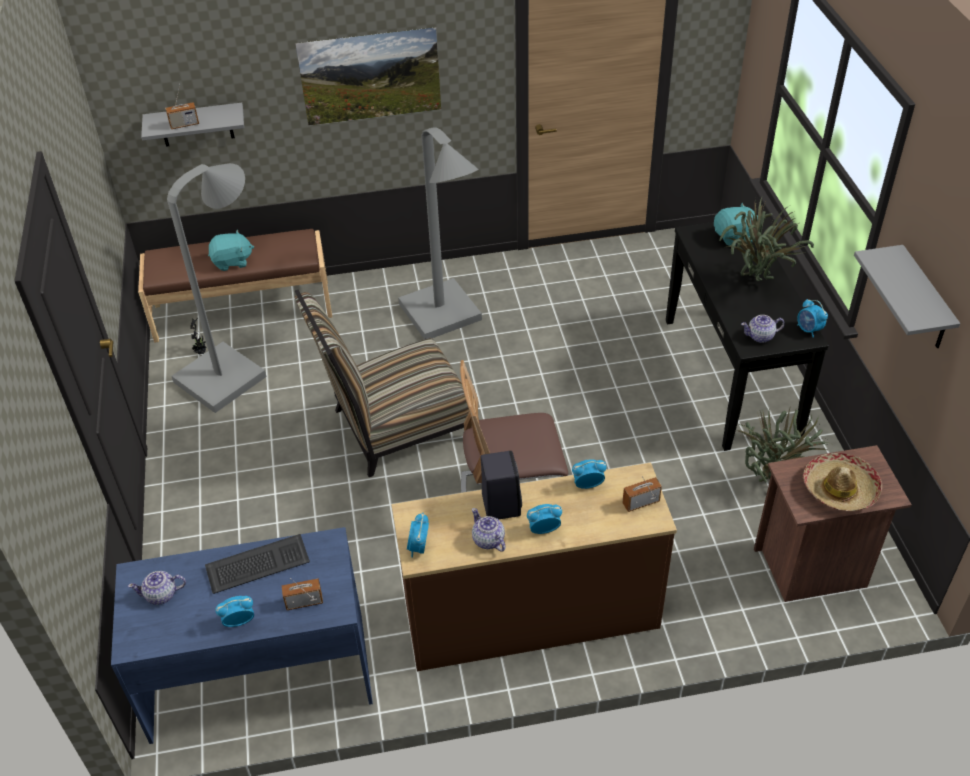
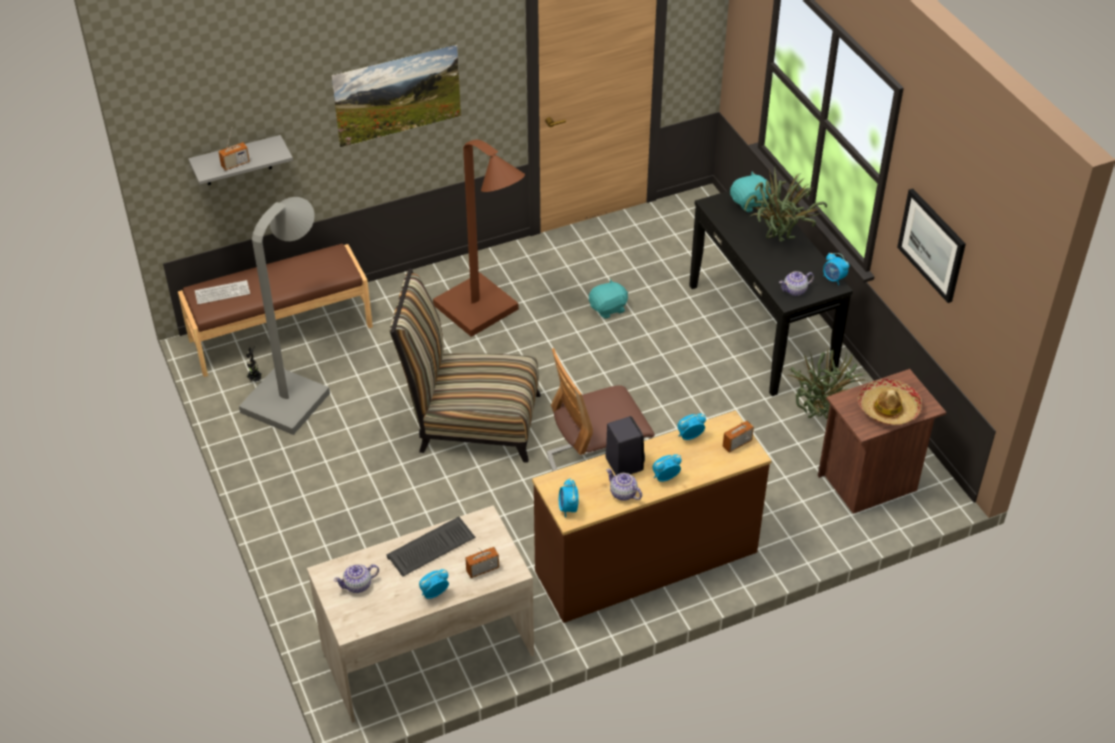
camera: 15 degrees left, 0 degrees up
blue desk [111,527,373,744] -> beige desk [307,505,534,723]
turquoise plush toy [208,229,254,271] -> turquoise plush toy moved to [589,279,628,319]
chair [294,290,470,477] -> chair turned 45 degrees clockwise [389,269,541,463]
grey floor lamp [398,127,482,339] -> brown floor lamp [433,140,525,337]
grey shelf [854,245,960,348] -> picture [897,189,966,303]
none -> keyboard [195,280,250,304]

